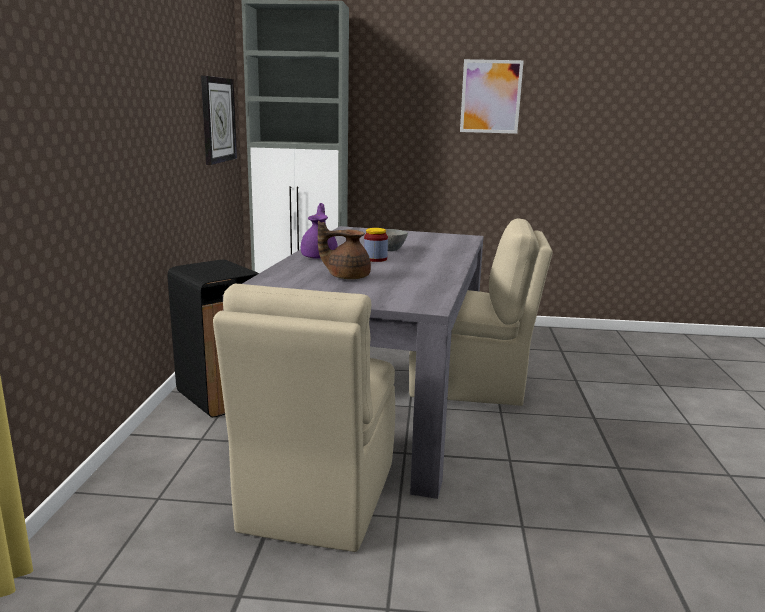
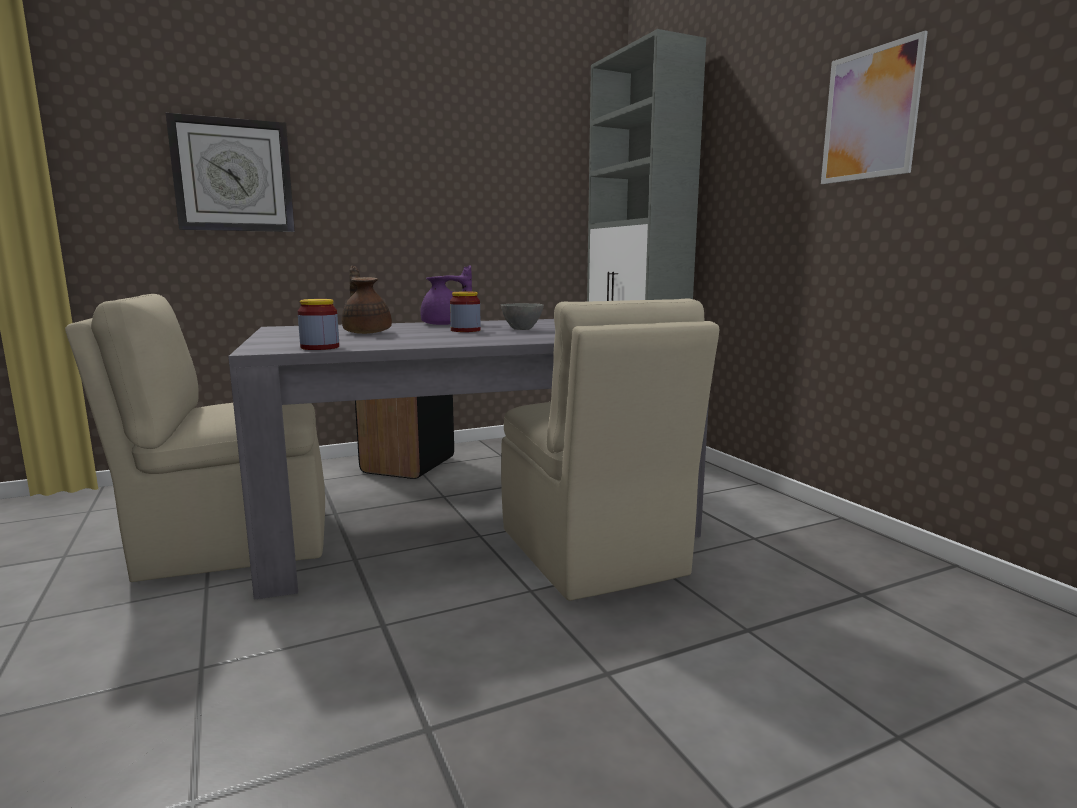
camera: 60 degrees right, 5 degrees down
wall clock [201,76,237,165] -> wall clock moved to [166,113,295,232]
none -> jar [298,299,339,350]

